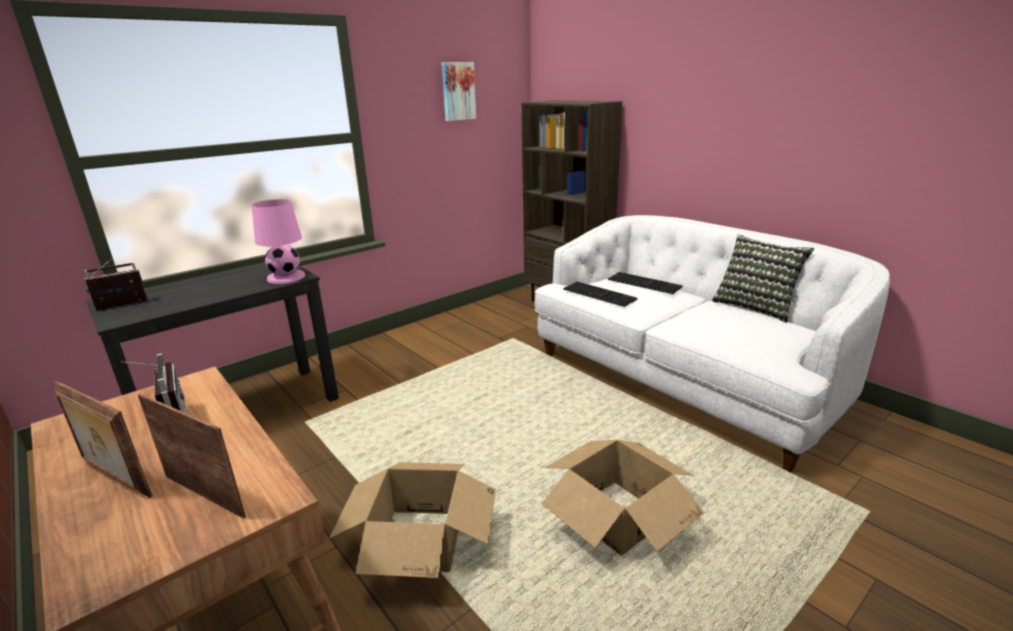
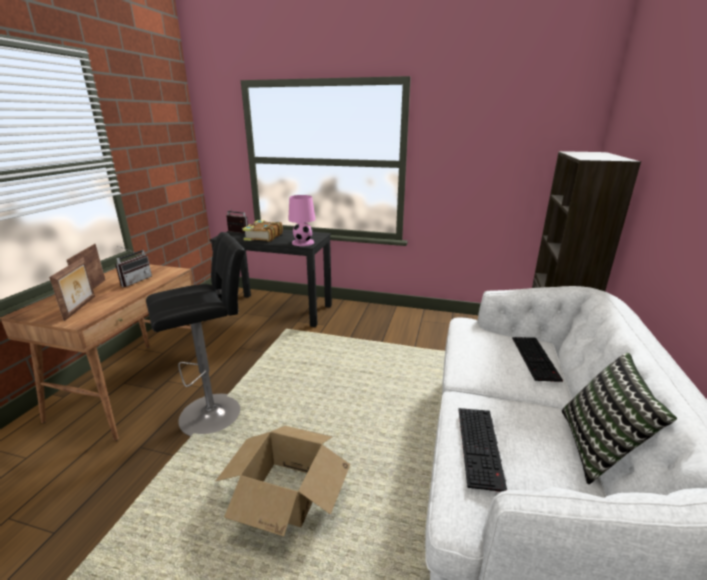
camera: 55 degrees right, 0 degrees up
cardboard box [329,462,496,578] -> black stool [146,232,245,436]
picture [441,62,477,121] -> none
keyboard [563,282,638,307] -> keyboard moved to [458,408,507,492]
none -> book [242,220,283,241]

